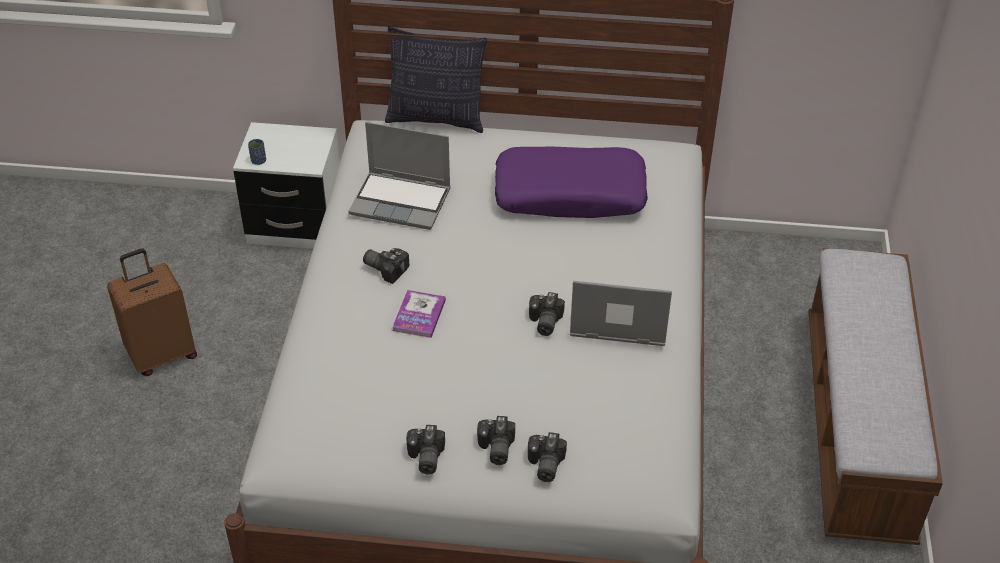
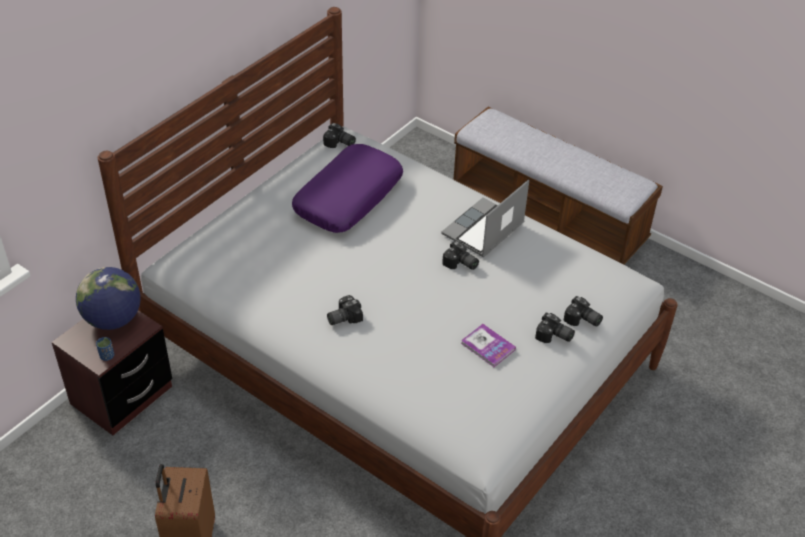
camera: 60 degrees left, 0 degrees up
white nightstand [233,122,340,249] -> brown nightstand [52,310,172,435]
laptop [348,122,451,230] -> none
pillow [385,27,487,133] -> none
book [392,290,446,338] -> book moved to [461,324,516,367]
camera [406,425,445,475] -> camera moved to [323,123,356,148]
none -> globe [76,267,141,330]

